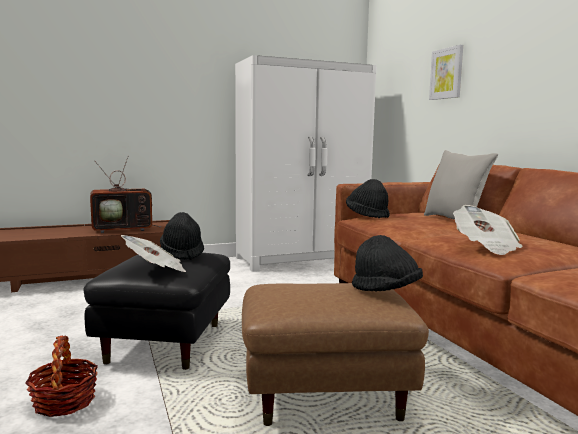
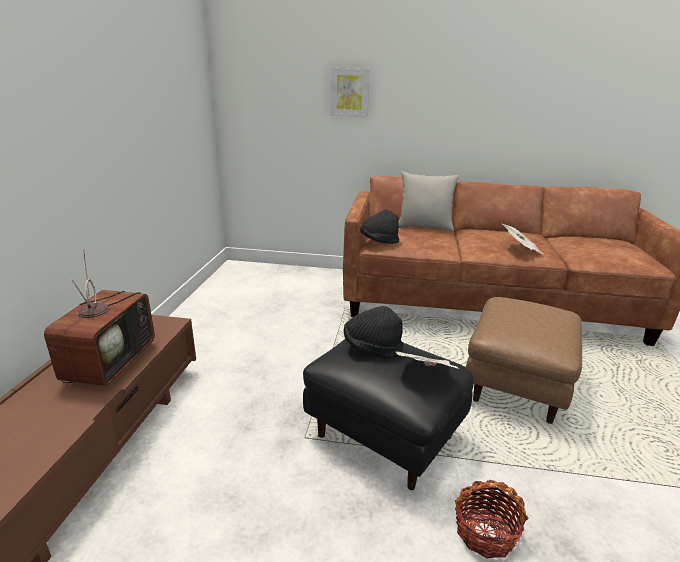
camera: 60 degrees left, 15 degrees up
white cabinet [235,55,377,272] -> none
black hat [352,235,423,291] -> none

